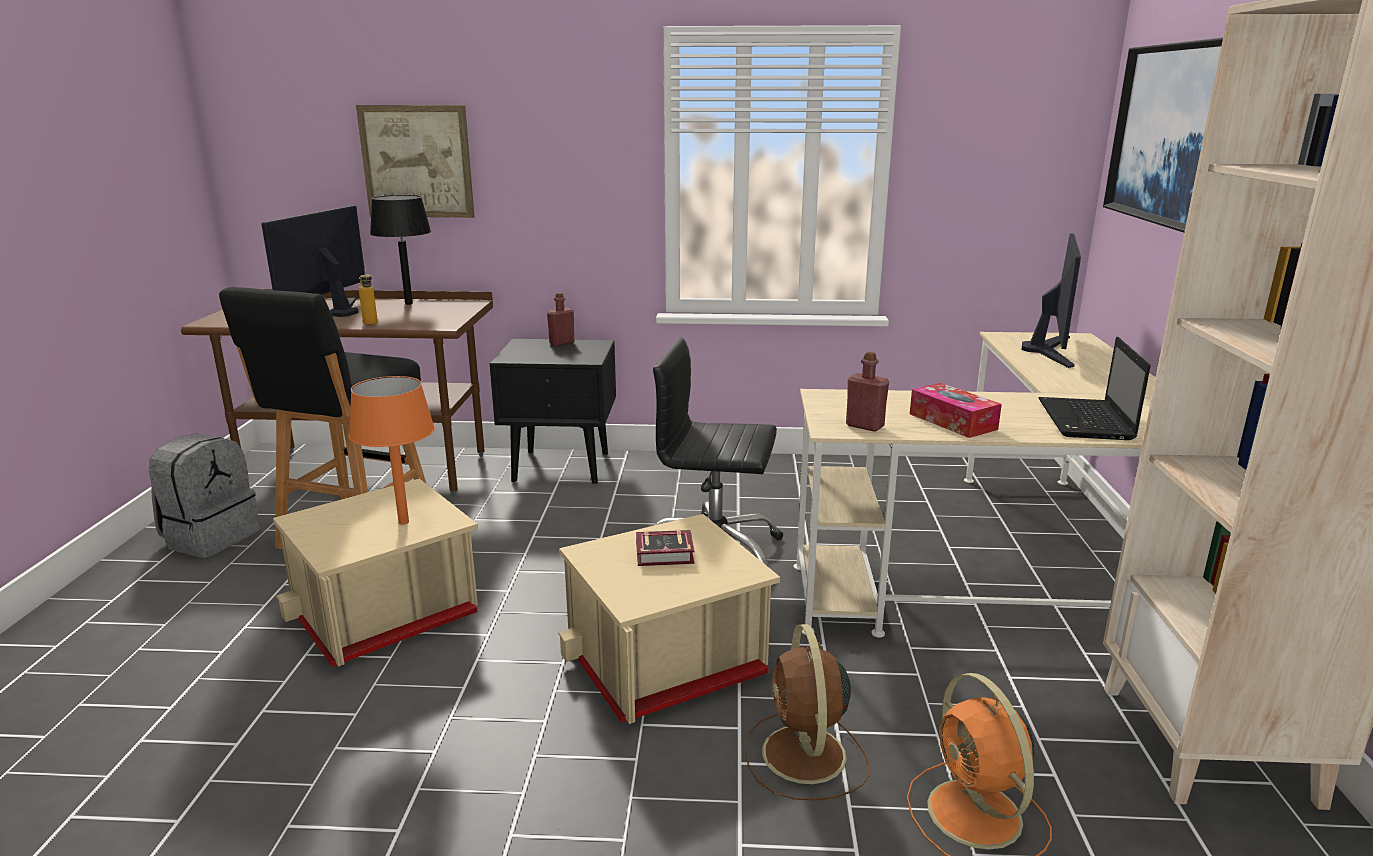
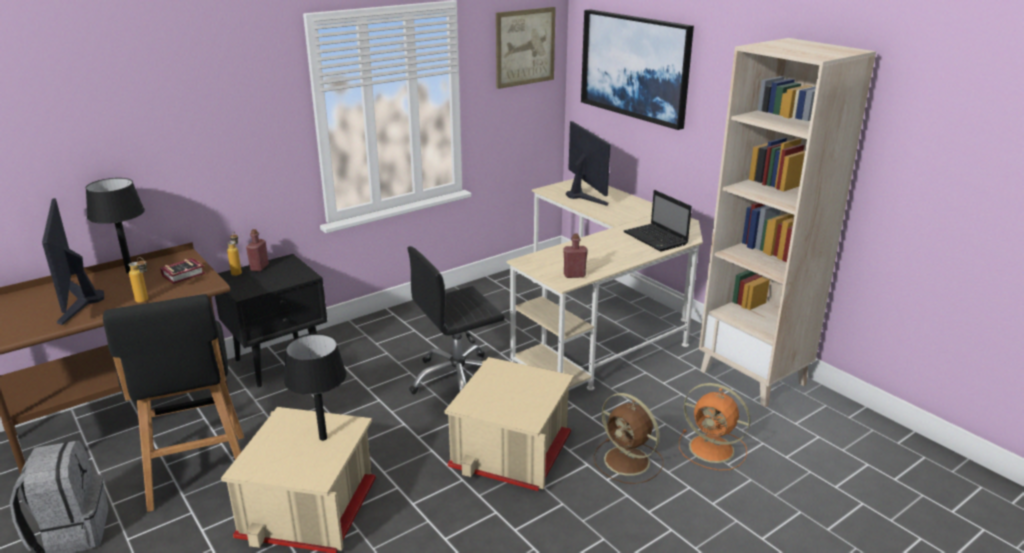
camera: 40 degrees left, 5 degrees up
orange table lamp [349,376,435,525] -> black table lamp [284,334,347,441]
picture [356,105,475,218] -> picture moved to [496,7,556,89]
book [636,529,695,566] -> book moved to [160,258,206,284]
tissue box [910,383,1002,438] -> none
none -> bottle [227,232,242,276]

